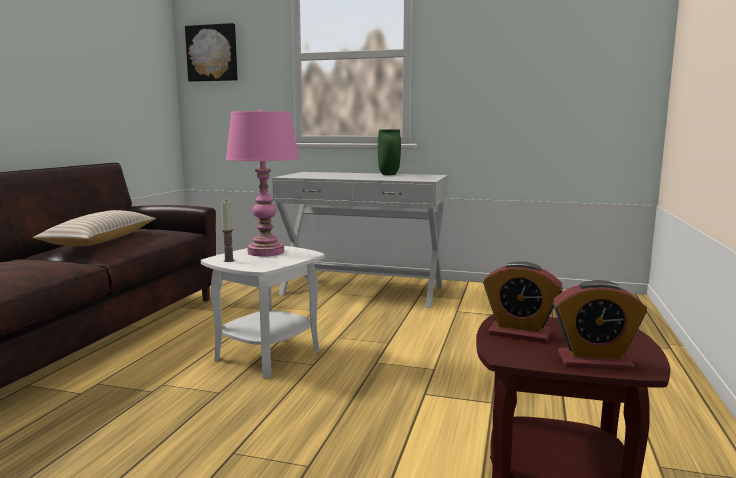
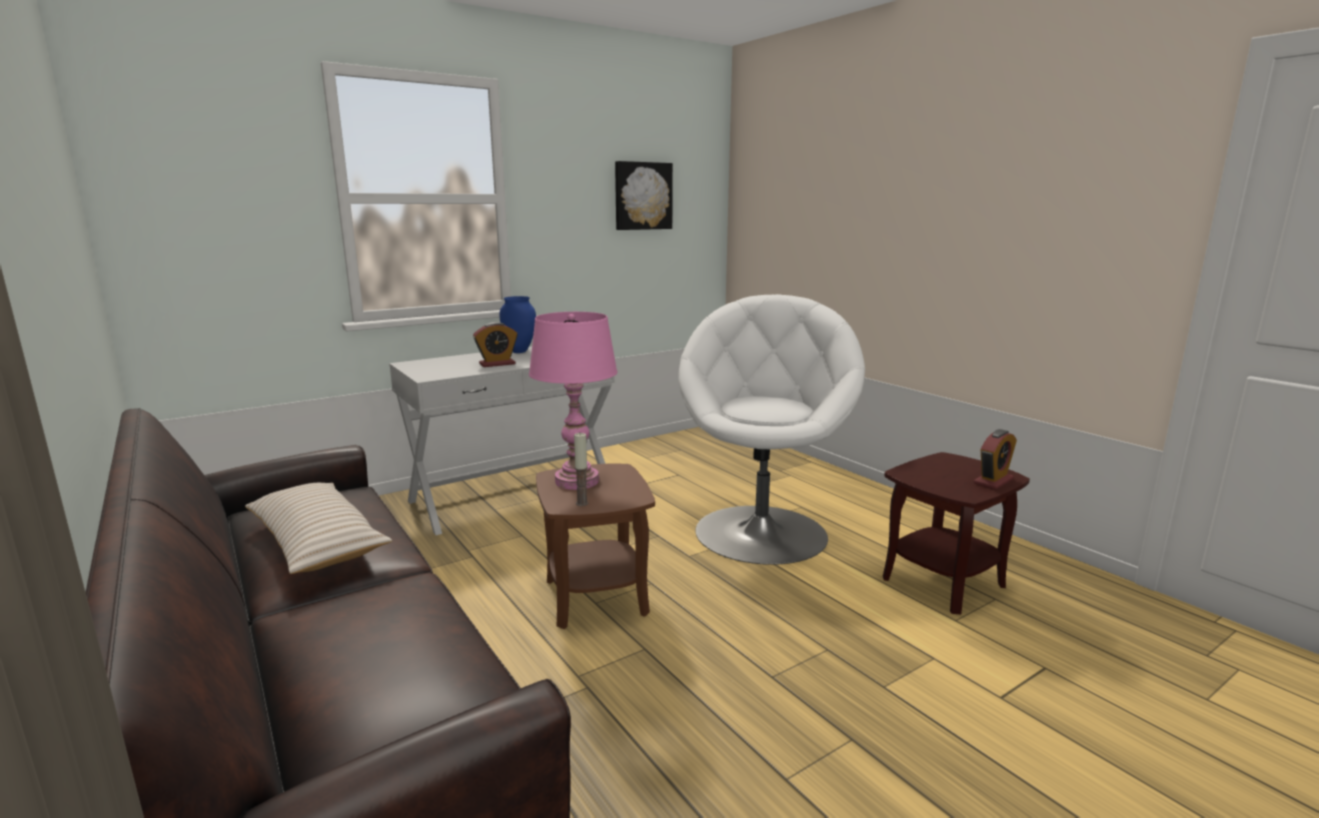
camera: 50 degrees left, 5 degrees up
picture [185,23,238,82] -> picture moved to [615,161,673,230]
white side table [201,246,325,378] -> brown side table [536,463,655,629]
green vase [378,129,401,175] -> blue vase [500,296,536,353]
alarm clock [483,261,563,343] -> alarm clock moved to [473,322,518,367]
none -> white armchair [678,294,865,565]

